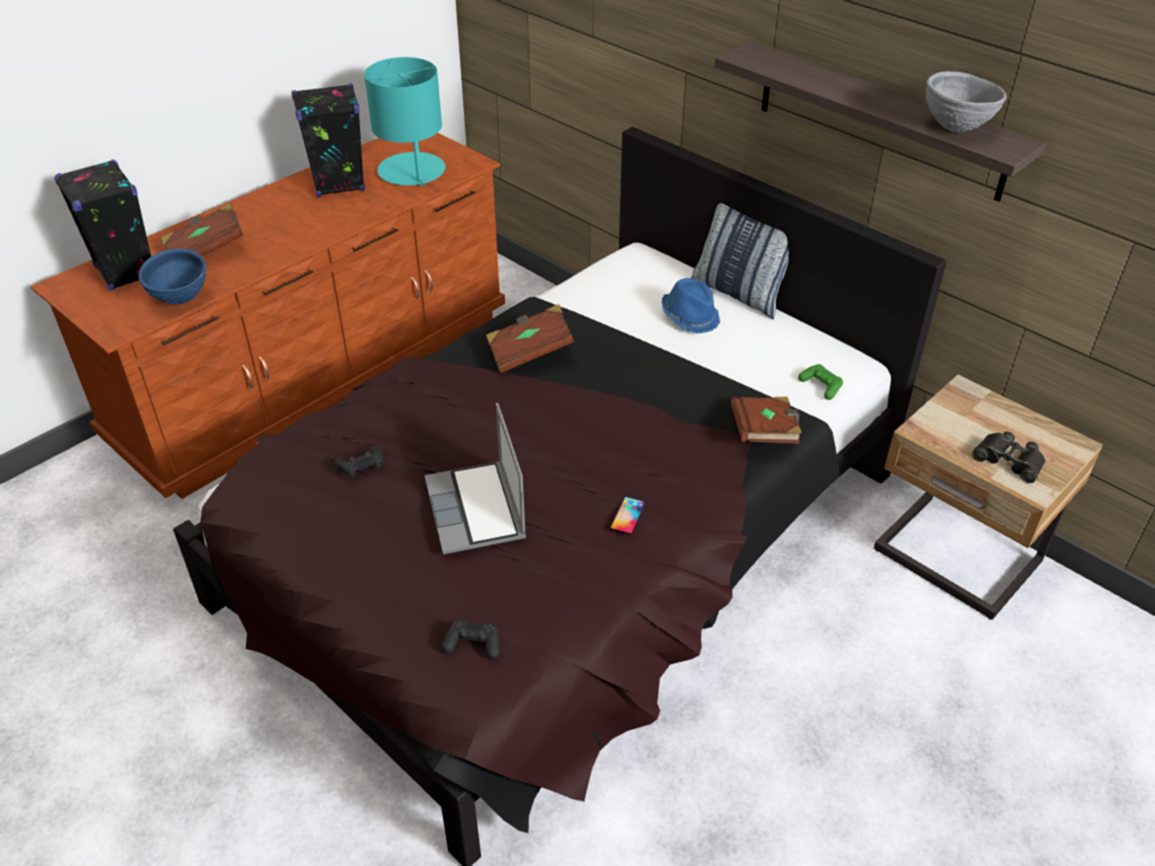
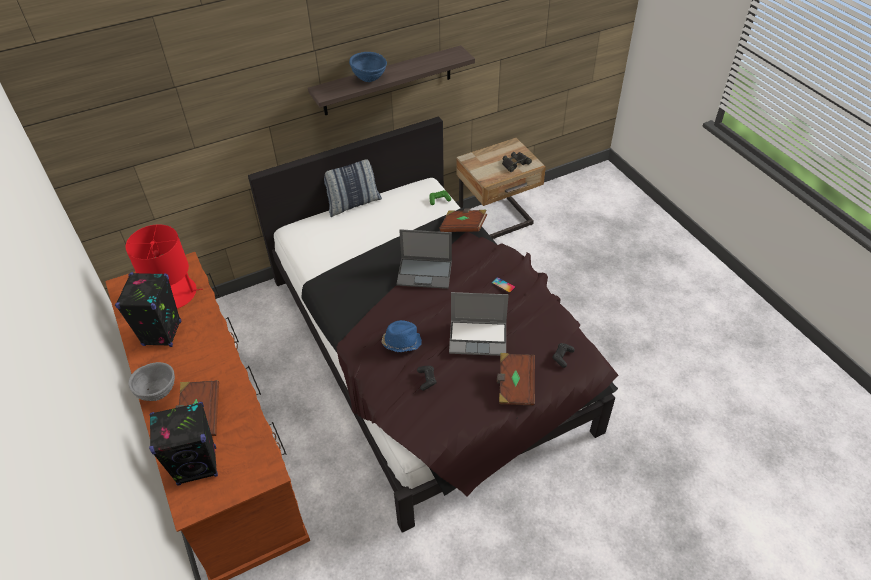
camera: 70 degrees left, 5 degrees up
blue bowl [139,248,207,304] -> blue bowl moved to [349,52,387,82]
turquoise table lamp [364,57,446,186] -> red table lamp [125,224,203,309]
brown book [486,304,574,373] -> brown book moved to [497,353,535,405]
blue hat [662,278,720,333] -> blue hat moved to [382,320,422,352]
grey bowl [925,71,1007,132] -> grey bowl moved to [128,362,175,401]
none -> laptop [396,229,452,289]

